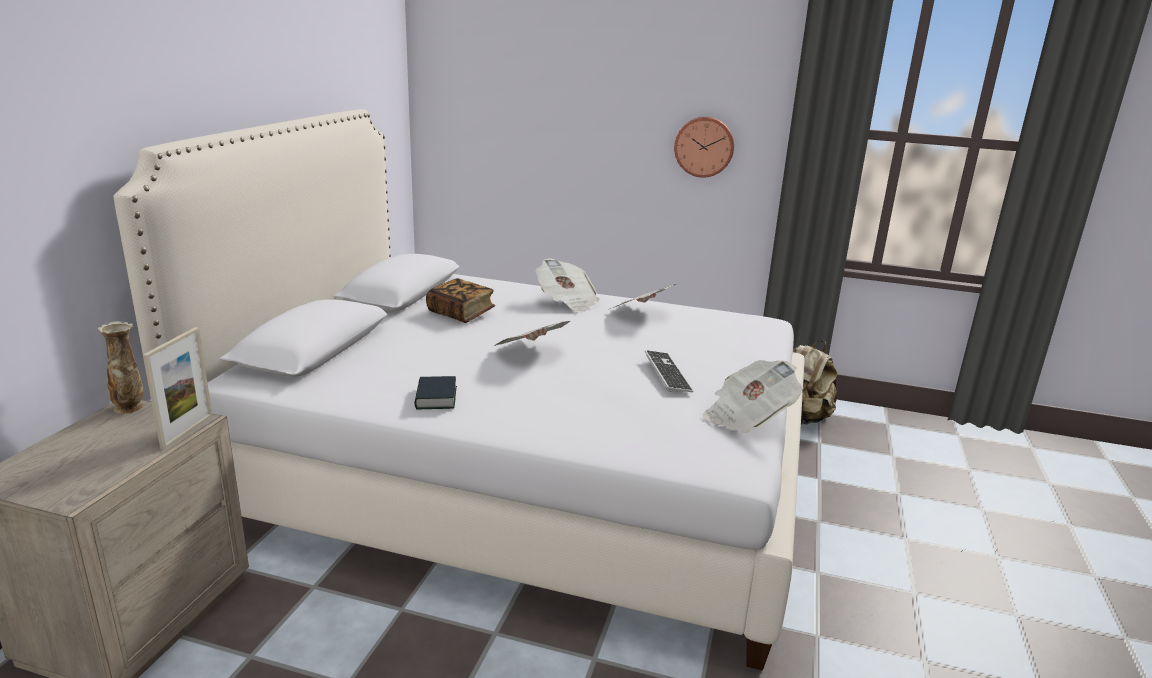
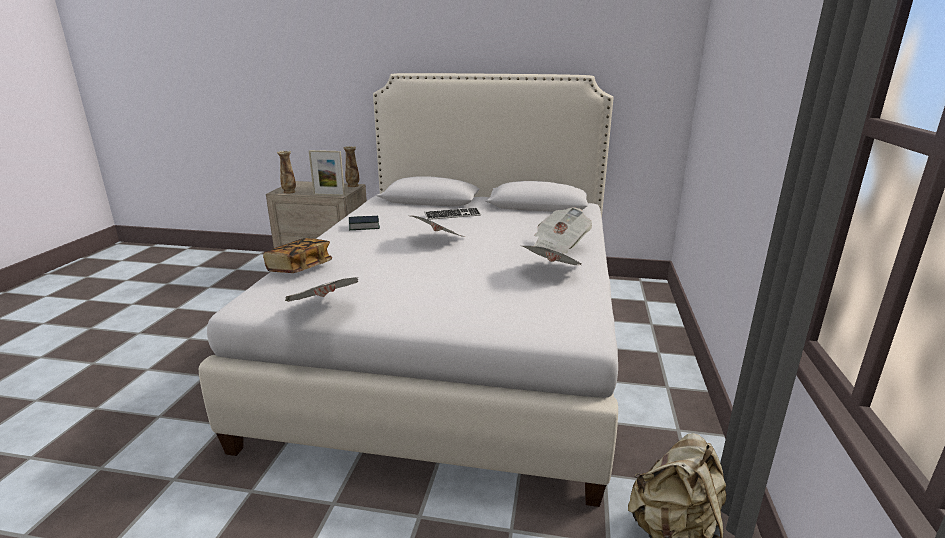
camera: 85 degrees right, 0 degrees up
book [426,278,495,323] -> book moved to [263,238,332,273]
keyboard [645,350,693,392] -> keyboard moved to [425,208,481,220]
wall clock [674,117,734,178] -> none
none -> vase [277,151,296,194]

